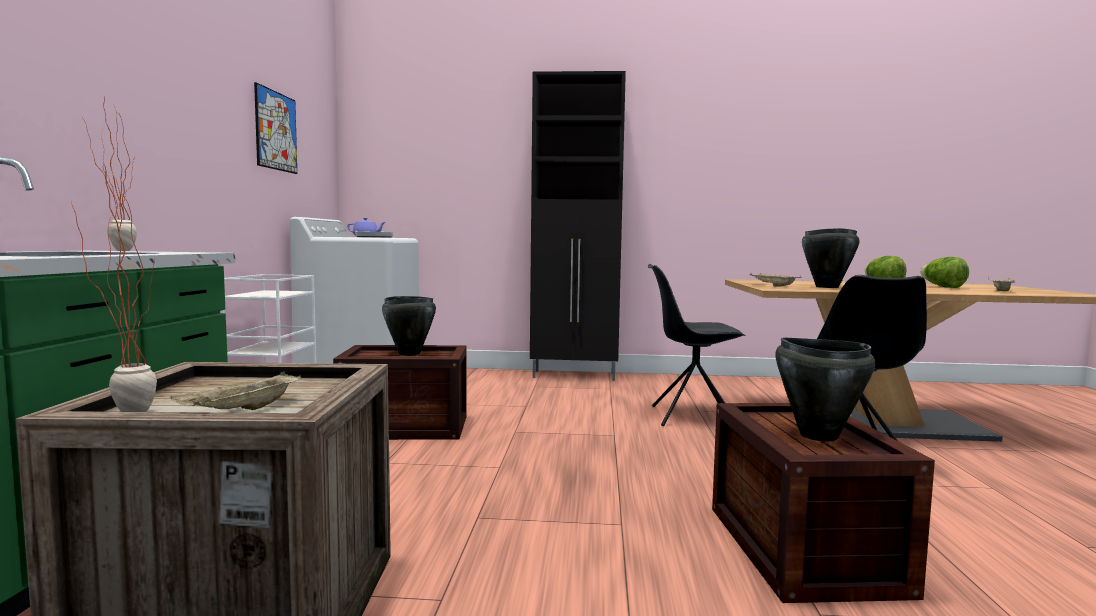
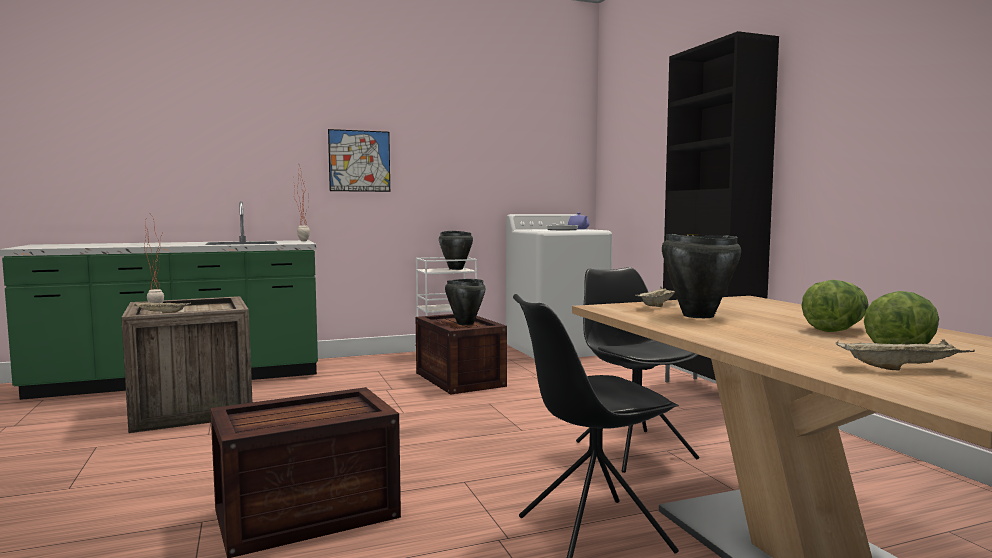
camera: 65 degrees right, 0 degrees up
picture [254,82,297,174] -> picture moved to [328,129,390,192]
black cooking pot [775,338,875,442] -> black cooking pot moved to [439,231,473,270]

